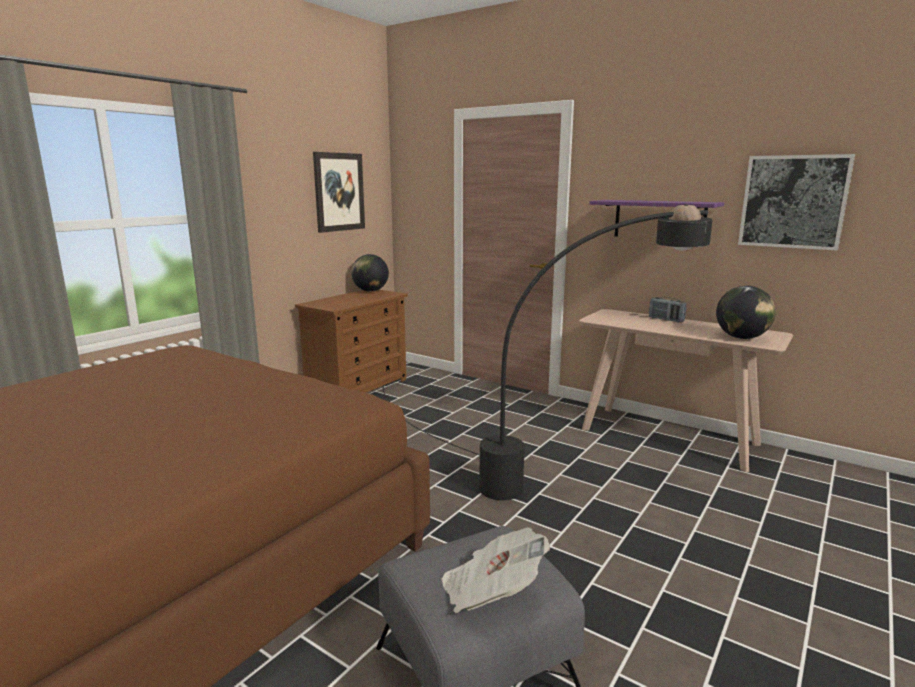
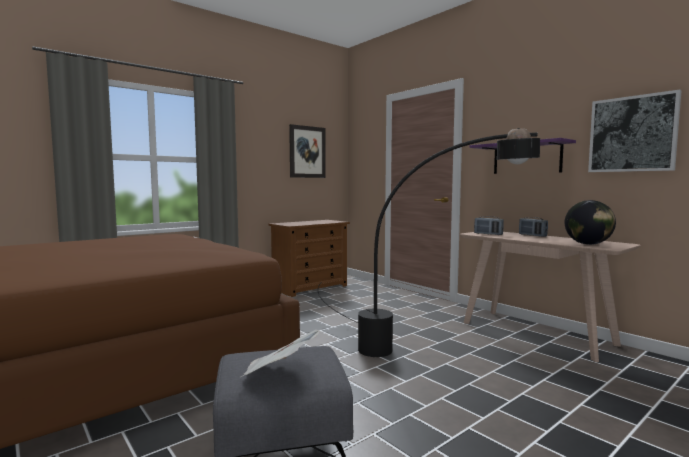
camera: 15 degrees right, 10 degrees down
globe [351,254,389,292] -> none
none -> radio [474,216,504,235]

